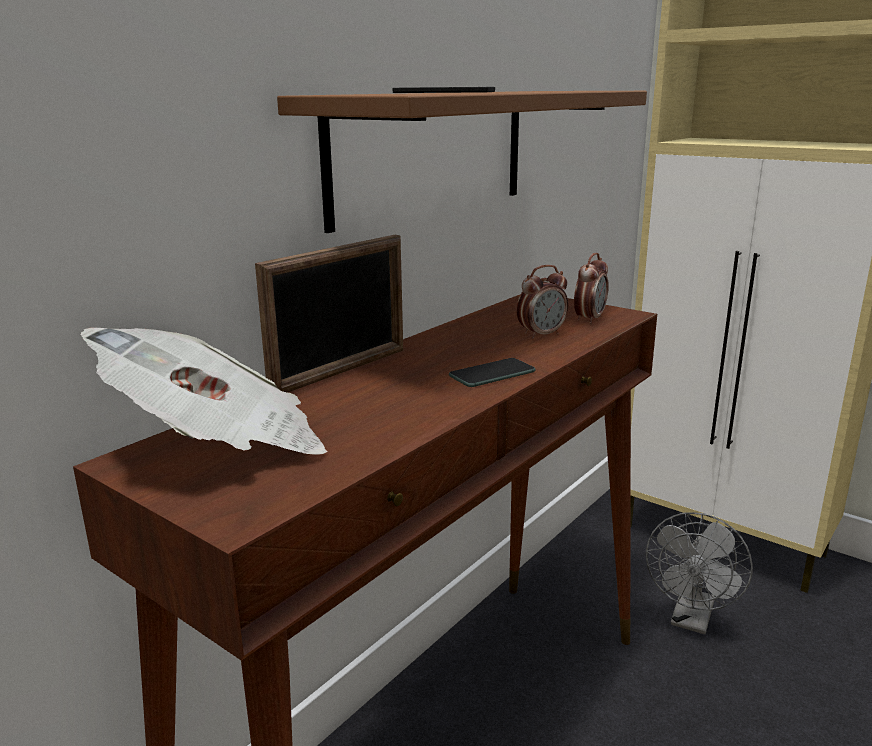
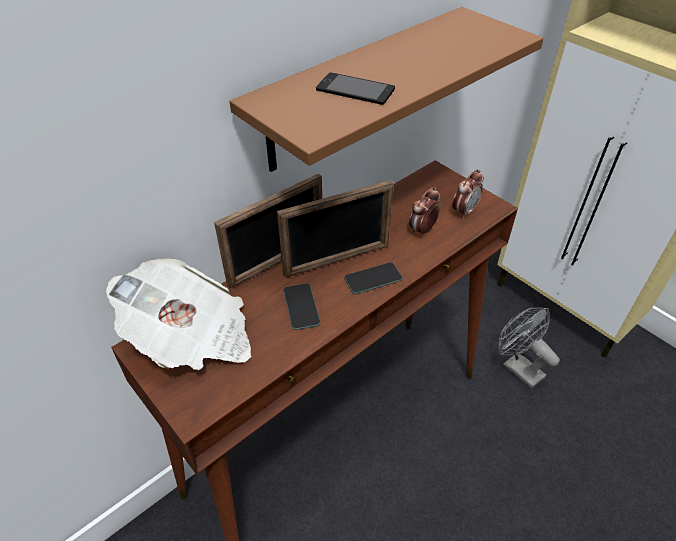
camera: 10 degrees right, 25 degrees up
alarm clock [516,265,569,340] -> alarm clock turned 150 degrees clockwise [409,187,441,237]
grey fan [646,512,753,634] -> grey fan turned 105 degrees clockwise [498,308,560,389]
none -> picture frame [277,180,394,278]
none -> phone [283,283,321,330]

